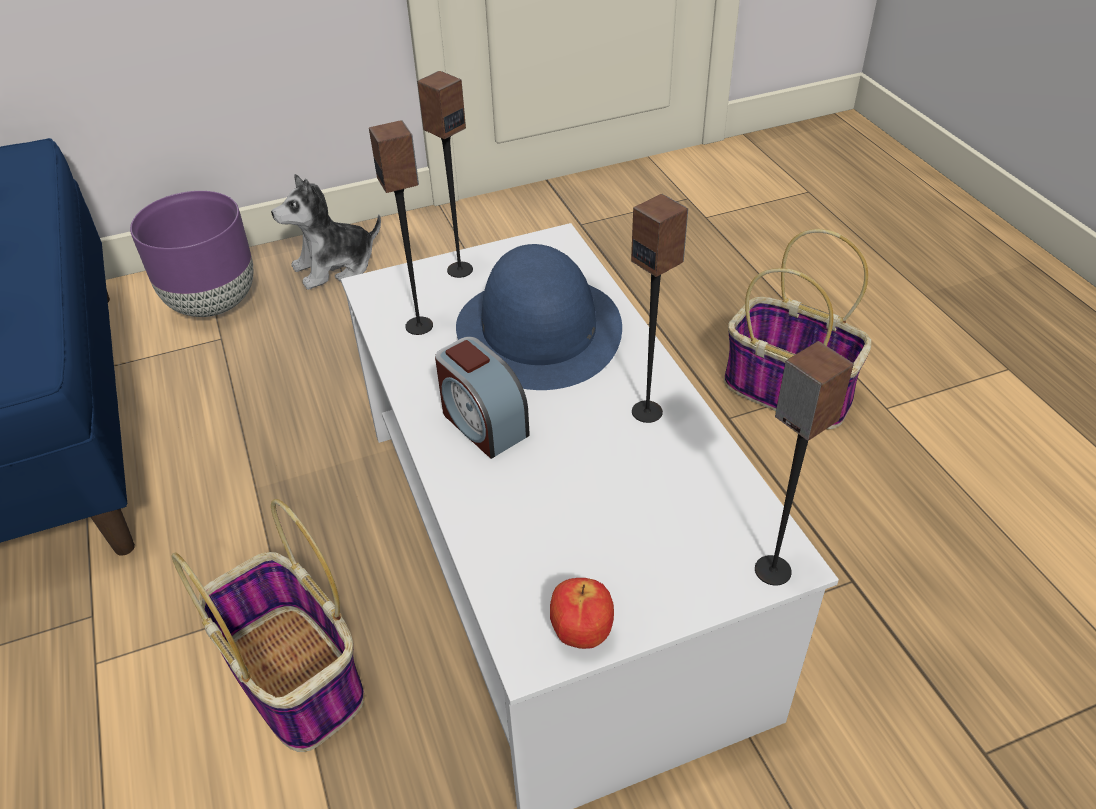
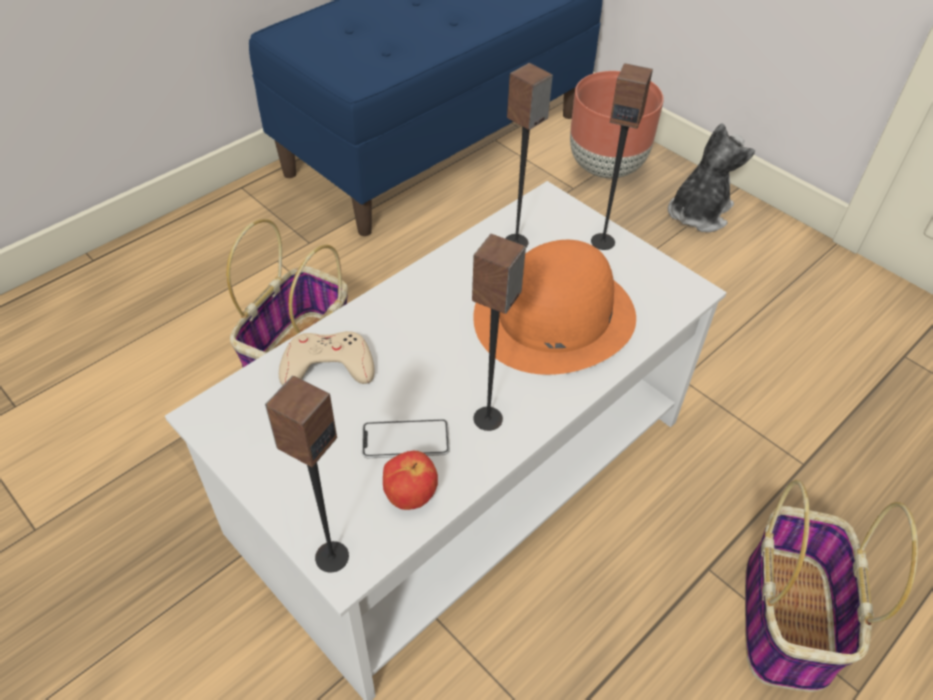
camera: 65 degrees right, 5 degrees up
purple planter [130,191,253,317] -> brown planter [570,71,664,178]
plush toy [271,174,381,290] -> plush toy turned 90 degrees clockwise [668,123,755,232]
alarm clock [435,337,530,459] -> none
blue hat [456,244,622,390] -> orange hat [473,240,636,375]
apple [550,578,614,649] -> apple moved to [383,451,438,510]
none -> beige game controller [279,331,375,386]
none -> phone [362,419,450,458]

